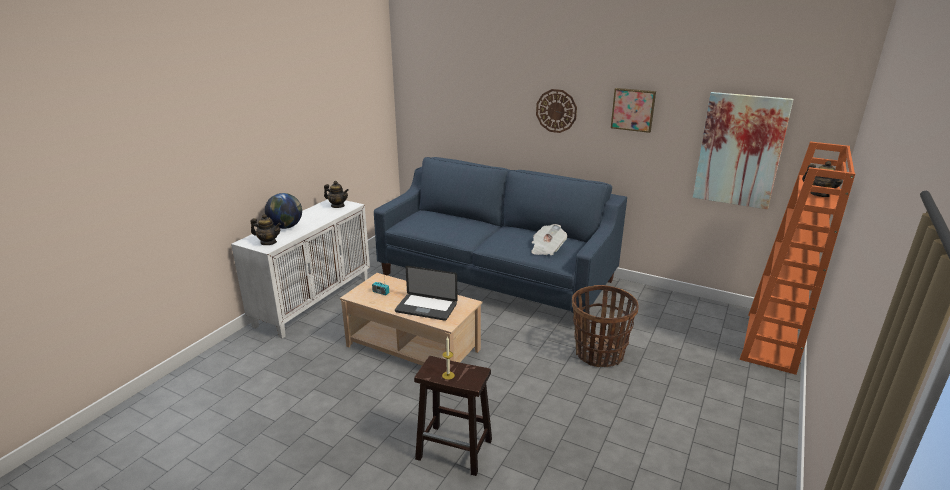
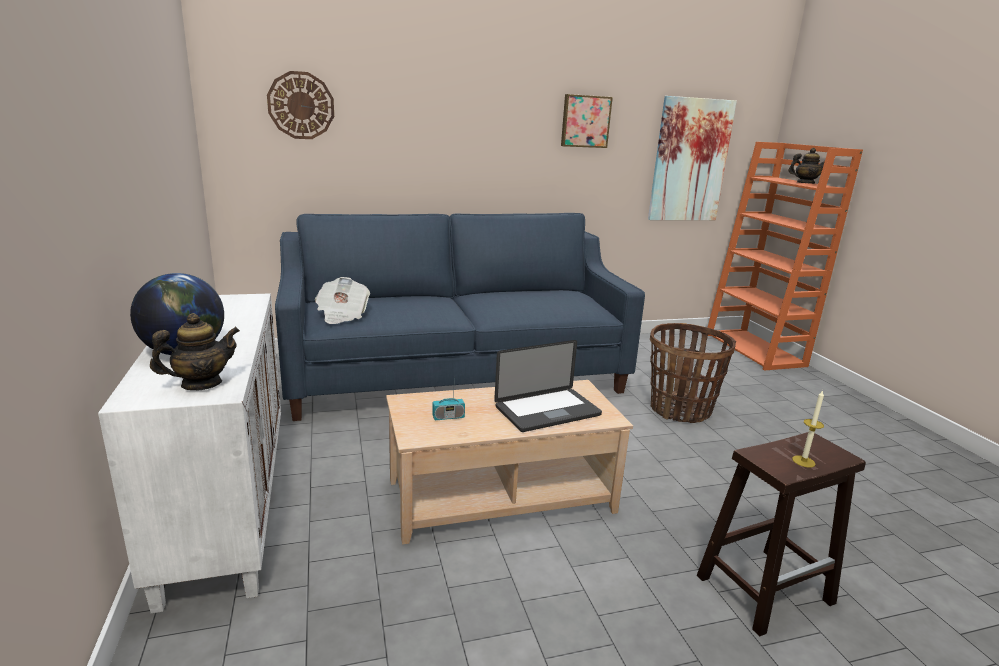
camera: 45 degrees left, 5 degrees down
teapot [324,181,349,208] -> none
newspaper [531,224,567,255] -> newspaper moved to [315,277,370,324]
wall clock [536,89,577,133] -> wall clock moved to [267,71,334,139]

